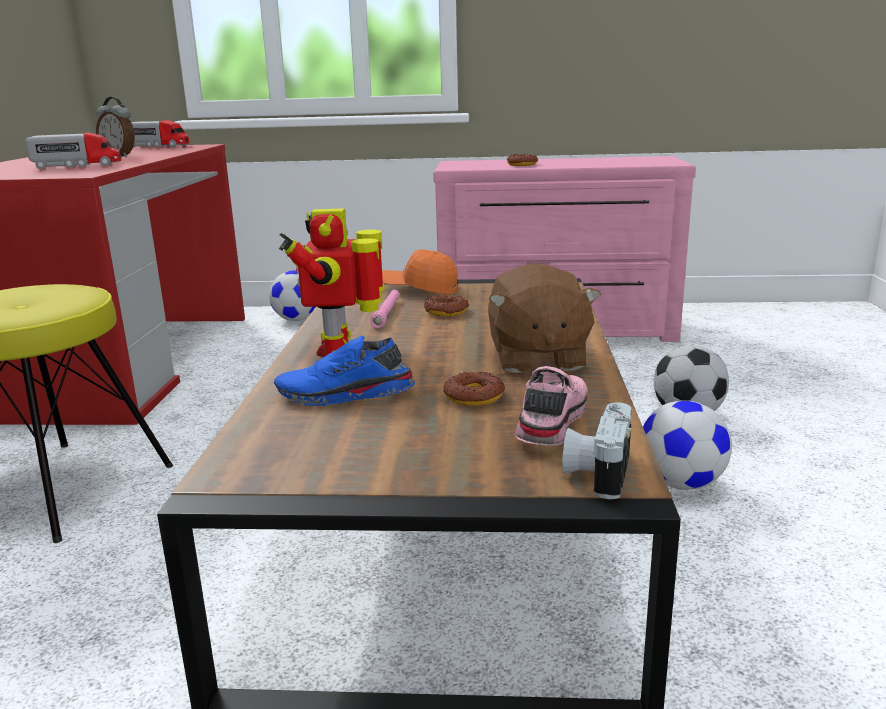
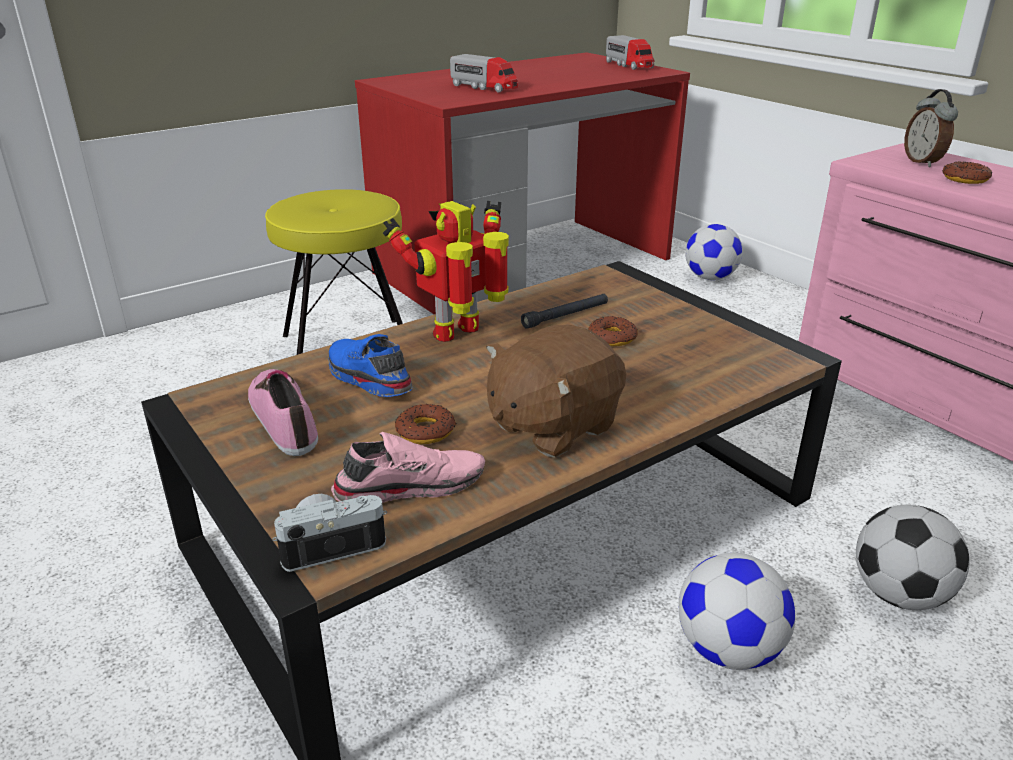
camera: 50 degrees right, 10 degrees up
alarm clock [96,97,135,157] -> alarm clock moved to [904,89,958,167]
pink flashlight [370,290,399,328] -> black flashlight [521,294,608,329]
orange cap [382,249,458,295] -> none
none -> shoe [248,369,318,456]

